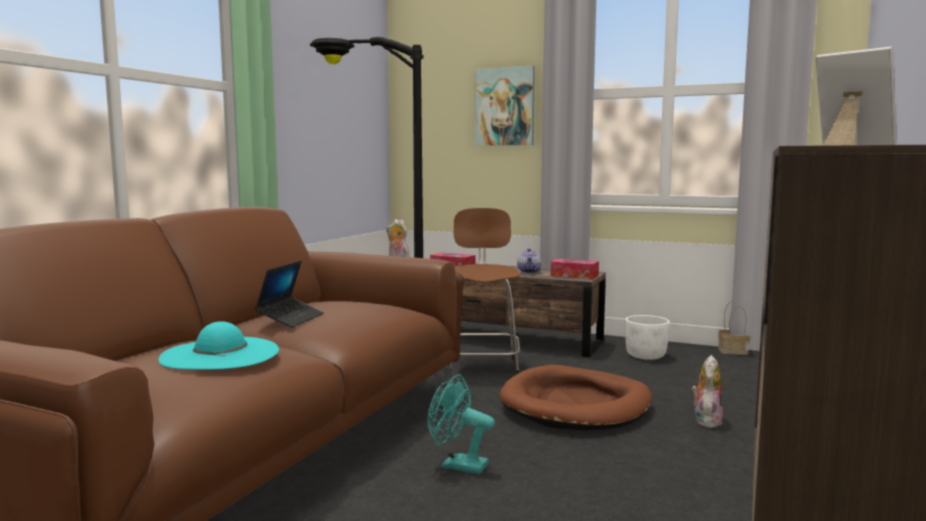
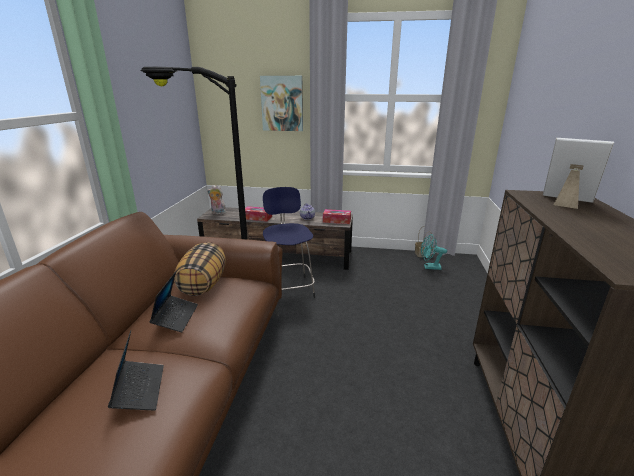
camera: 15 degrees left, 15 degrees up
turquoise hat [158,321,279,370] -> laptop [108,330,164,410]
turquoise fan [427,374,495,474] -> turquoise fan moved to [421,234,447,270]
brown stool [450,208,521,374] -> blue stool [263,187,315,298]
brown dog bed [499,365,652,430] -> none
white planter [625,315,670,360] -> none
plush toy [692,355,723,428] -> none
none -> pillow [174,242,226,296]

